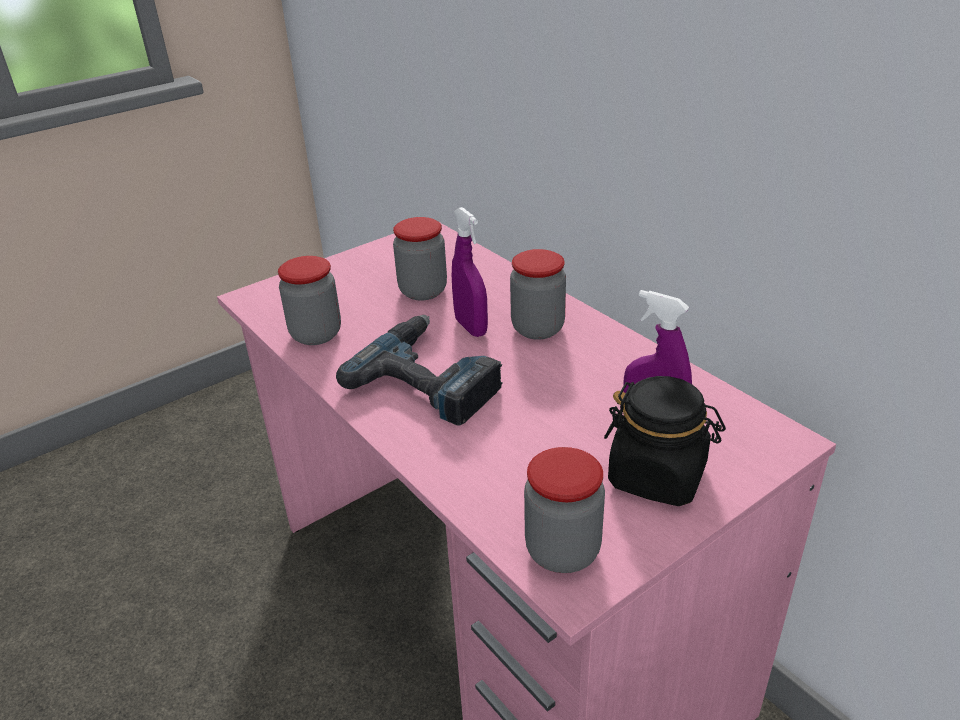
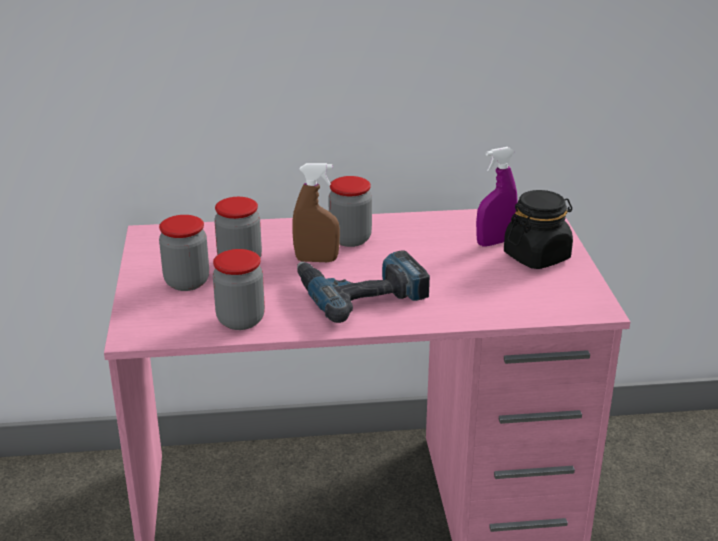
camera: 60 degrees left, 5 degrees down
purple spray bottle [452,207,488,337] -> brown spray bottle [292,163,340,262]
jar [524,447,605,573] -> jar moved to [159,215,209,291]

